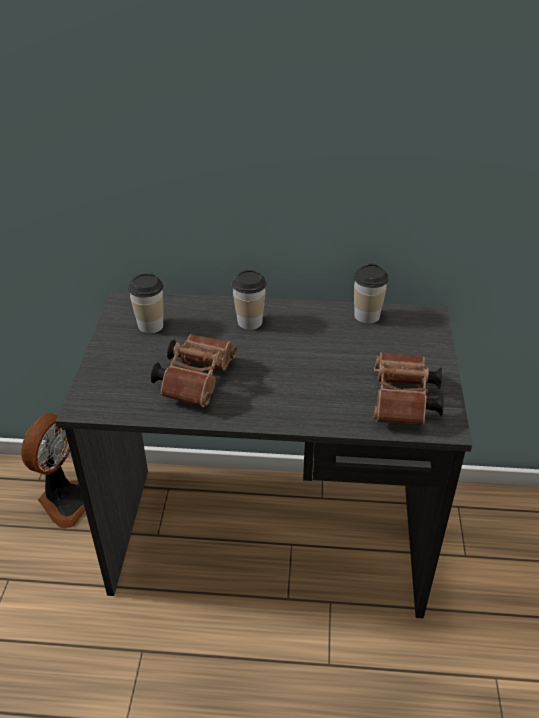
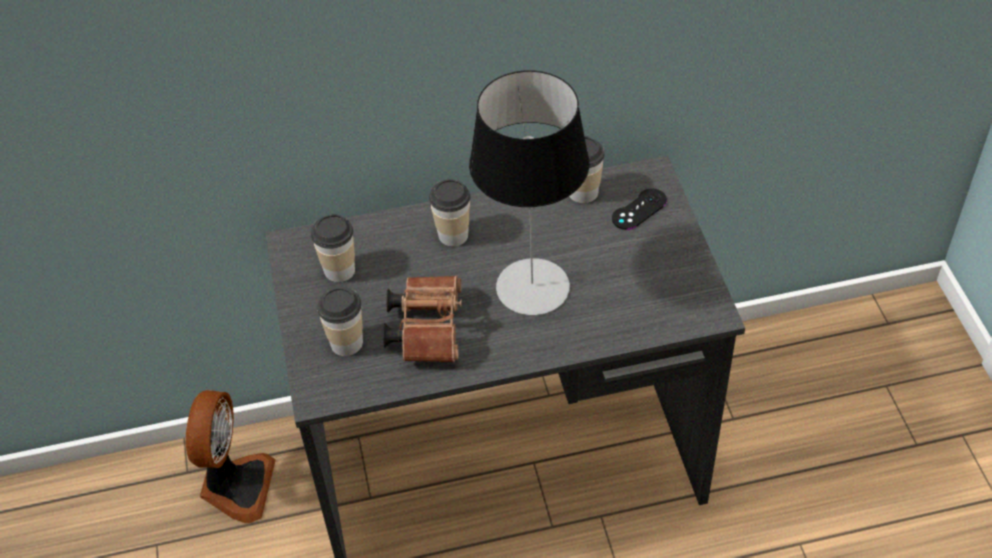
camera: 15 degrees left, 10 degrees up
brown binoculars [374,352,444,425] -> none
none -> cup [317,287,363,356]
none -> table lamp [469,70,589,315]
none -> black game controller [612,188,667,230]

